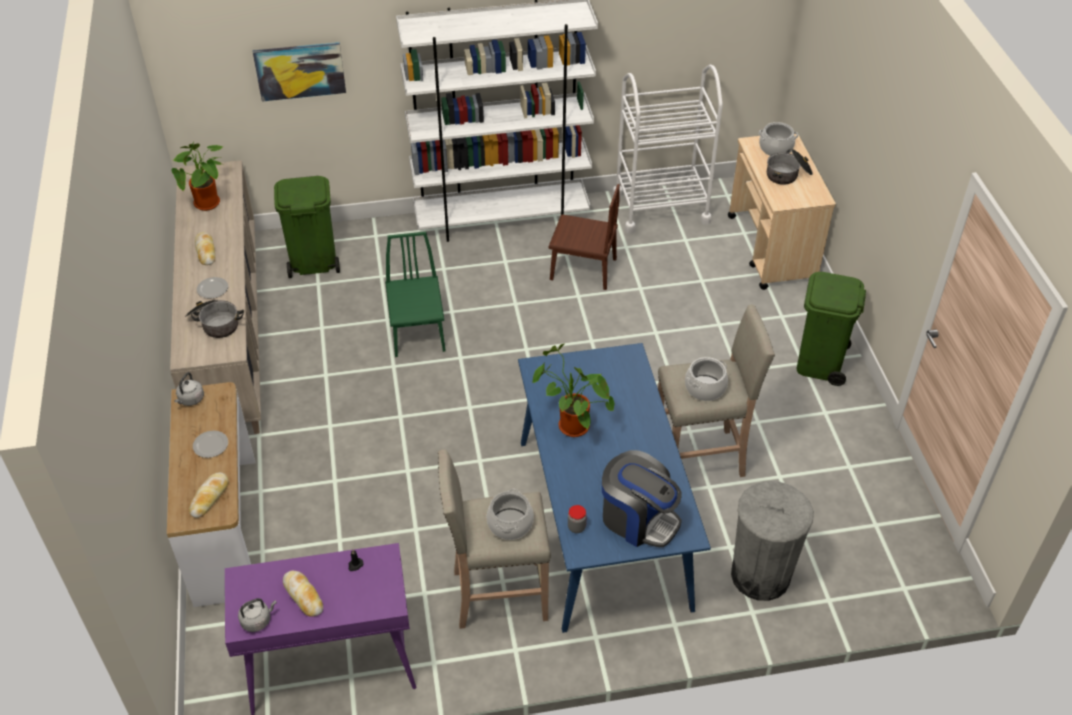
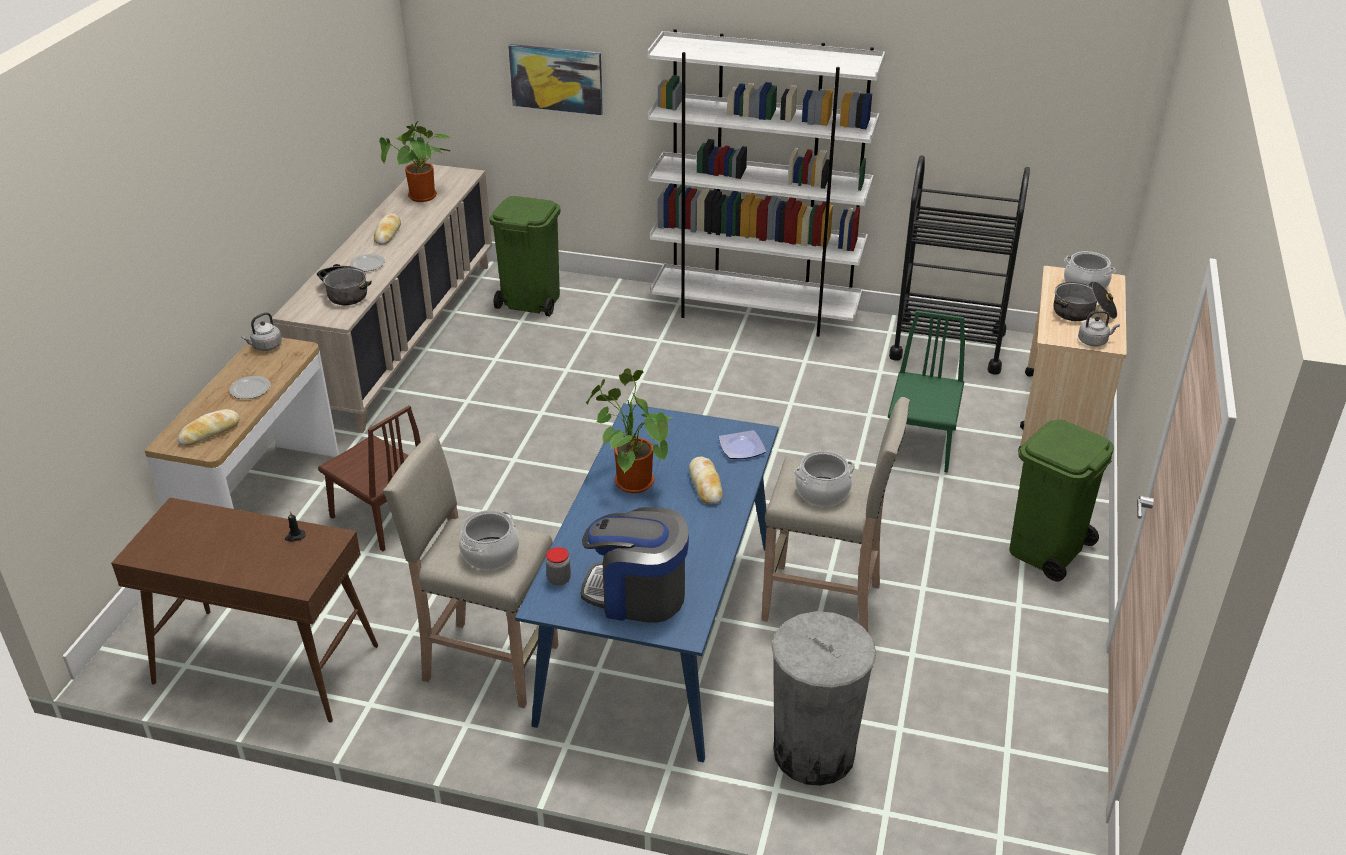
camera: 25 degrees right, 10 degrees down
purple console table [225,543,416,715] -> brown console table [111,498,378,723]
grey kettle [238,598,277,632] -> grey kettle moved to [1078,311,1120,346]
bread [283,570,323,617] -> bread moved to [689,457,723,504]
green chair [385,232,446,357] -> green chair moved to [888,310,965,473]
brown chair [549,184,620,290] -> brown chair moved to [318,405,421,551]
coffee machine [602,450,682,547] -> coffee machine turned 135 degrees clockwise [581,507,689,623]
white cart [613,65,723,234] -> black cart [889,155,1030,374]
none -> plate [719,430,766,459]

